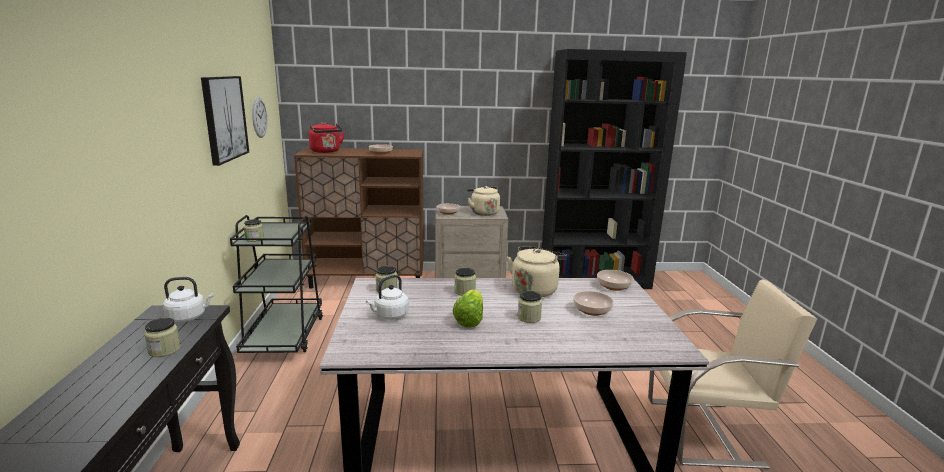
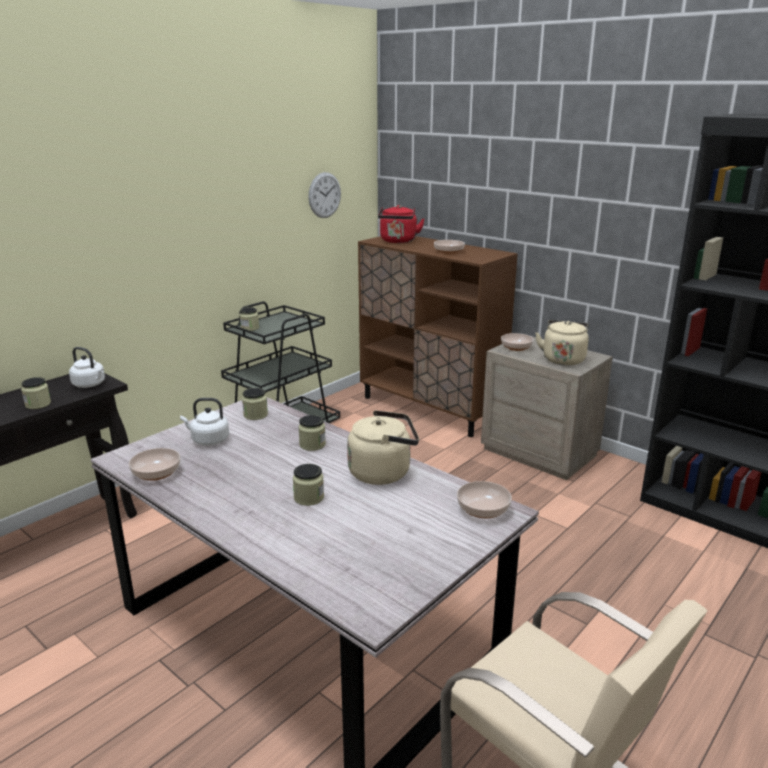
camera: 45 degrees right, 5 degrees up
picture [201,76,249,166] -> none
lettuce [453,289,483,328] -> none
bowl [573,291,614,316] -> bowl moved to [129,448,180,481]

